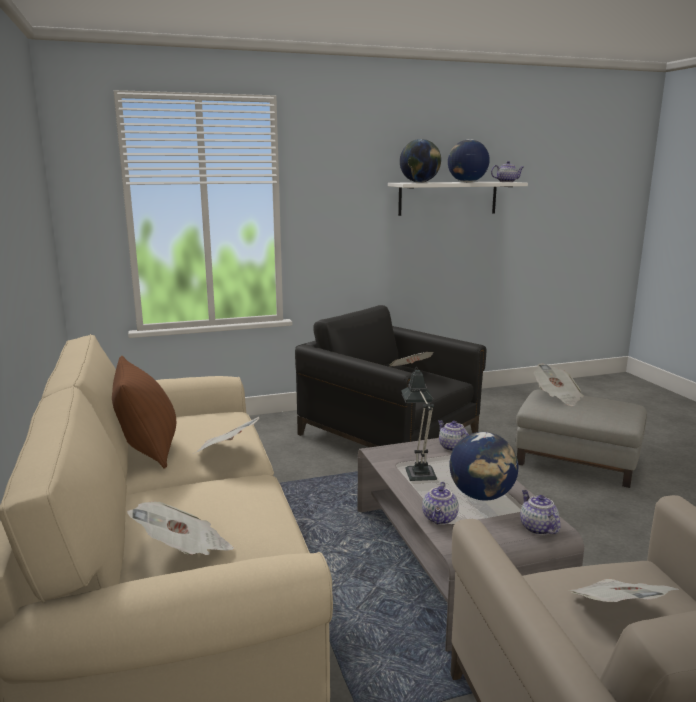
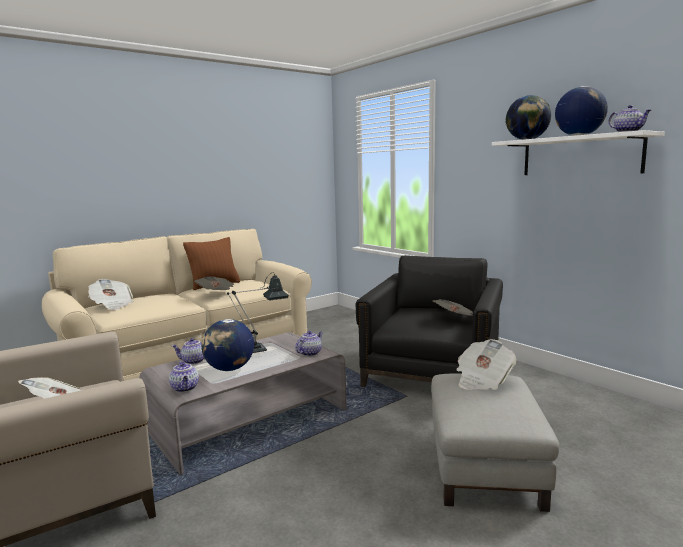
camera: 70 degrees right, 5 degrees down
teapot [520,490,561,535] -> teapot turned 105 degrees clockwise [169,361,199,392]

